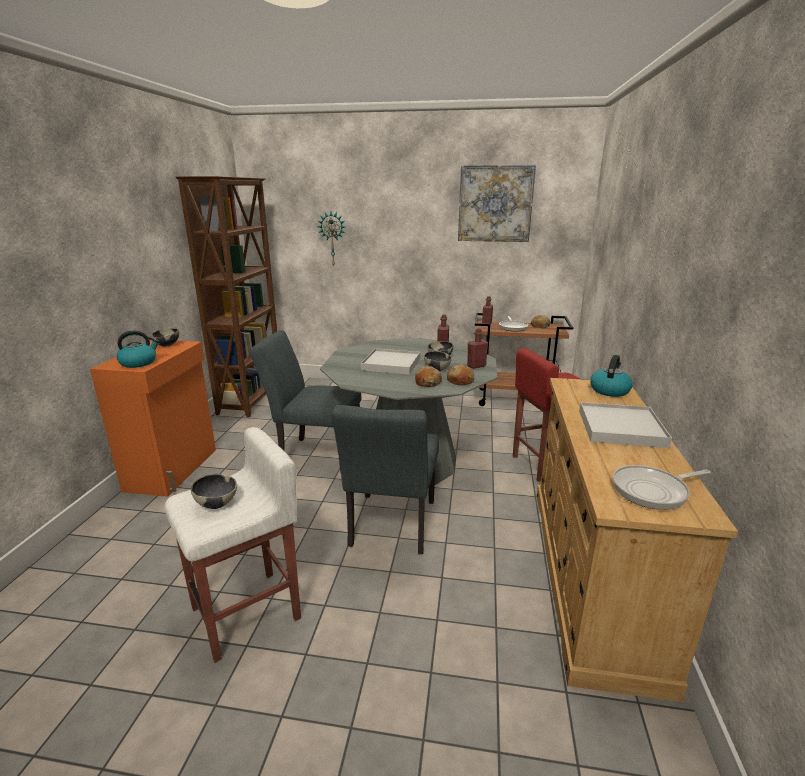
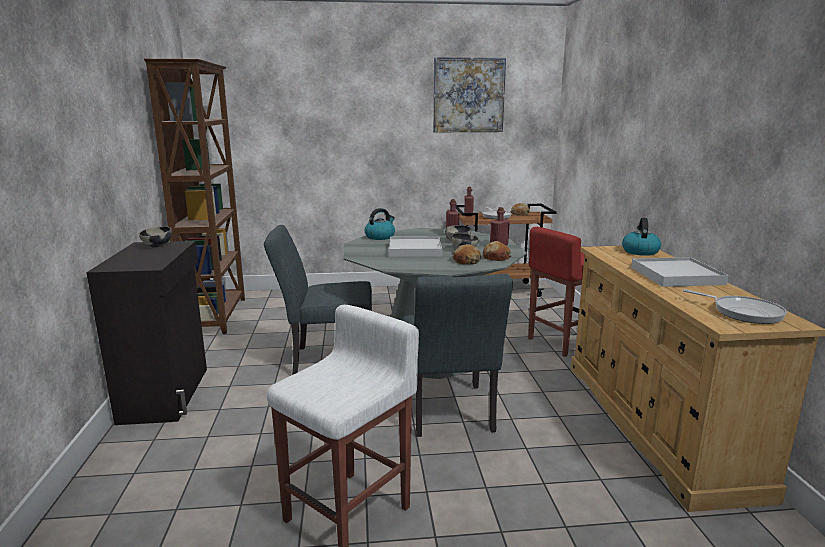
camera: 15 degrees left, 5 degrees down
orange cabinet [90,341,216,497] -> black cabinet [86,241,207,425]
kettle [116,330,159,368] -> kettle moved to [365,208,395,240]
bowl [191,474,237,509] -> none
wall clock [317,212,345,267] -> none
frying pan [613,465,711,510] -> frying pan turned 105 degrees counterclockwise [683,289,787,324]

